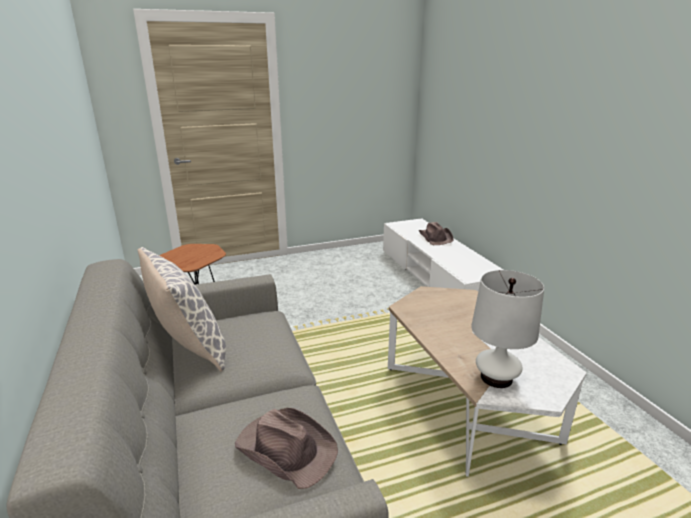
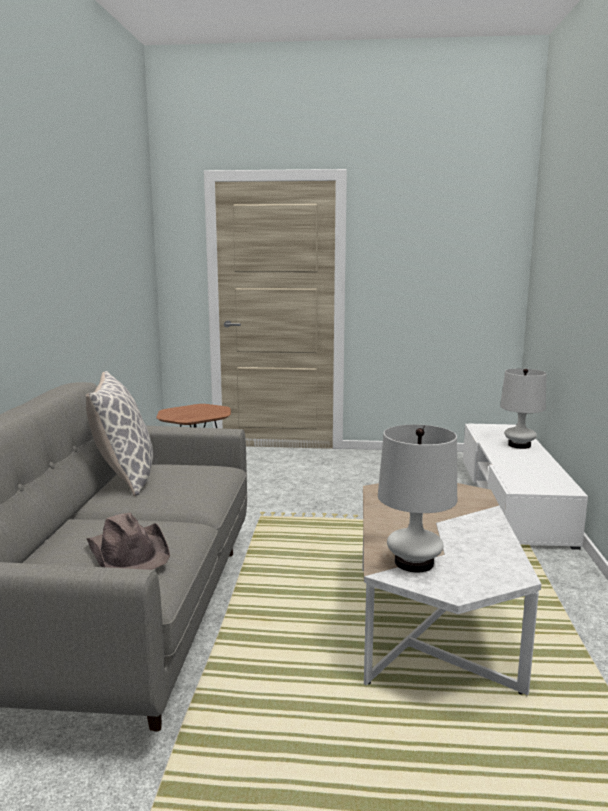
camera: 25 degrees right, 10 degrees down
brown hat [419,222,454,245] -> white table lamp [500,368,547,449]

